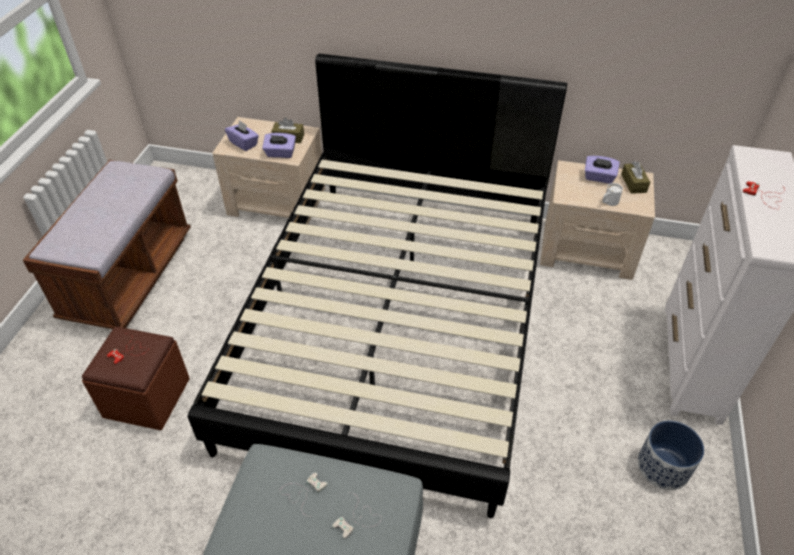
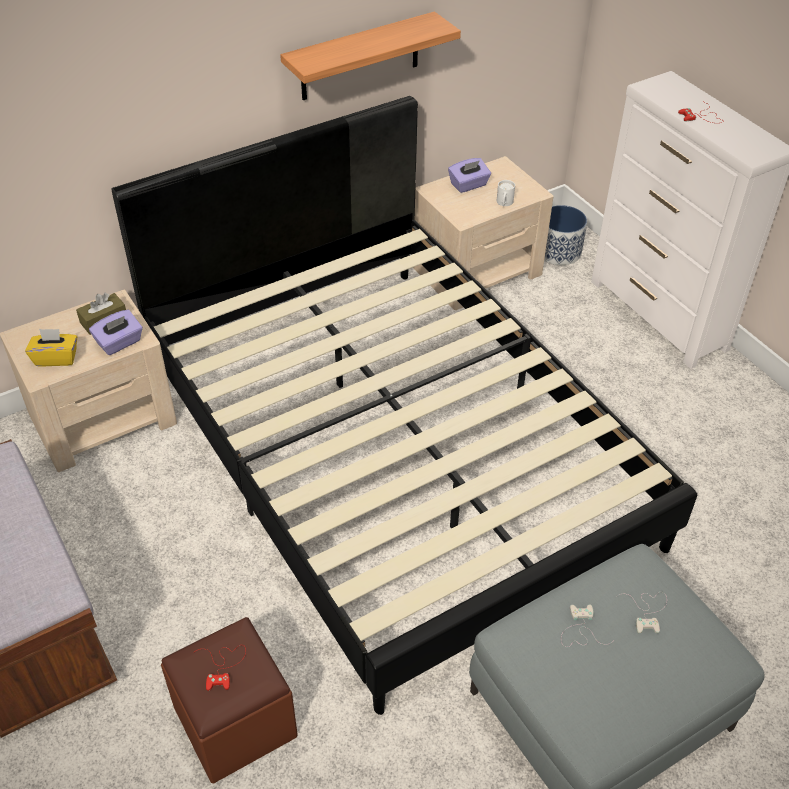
camera: 45 degrees left, 0 degrees up
purple tissue box [225,120,259,151] -> yellow tissue box [25,329,77,367]
brown tissue box [621,161,650,194] -> none
planter [638,420,704,490] -> planter moved to [544,205,587,265]
none -> shelf [280,12,461,100]

